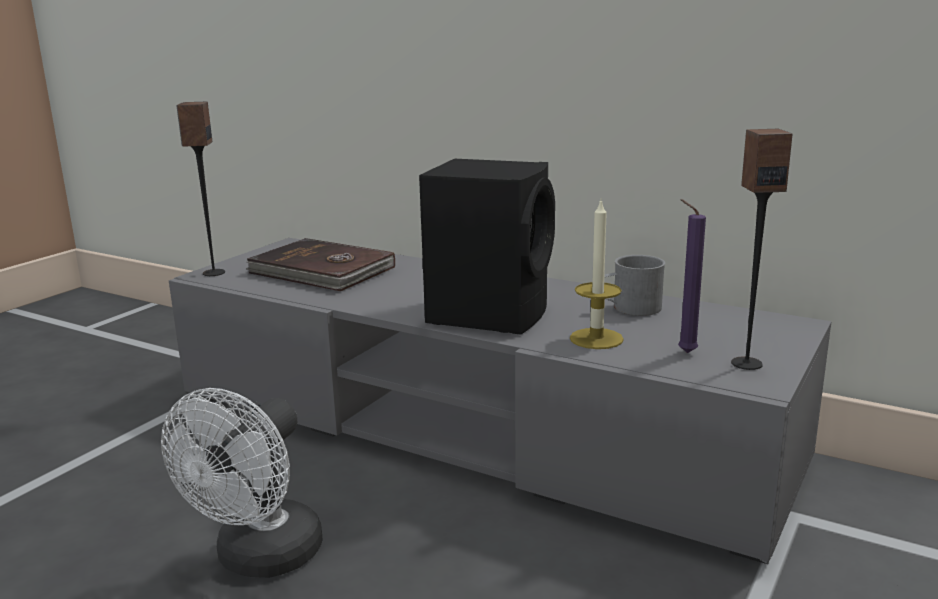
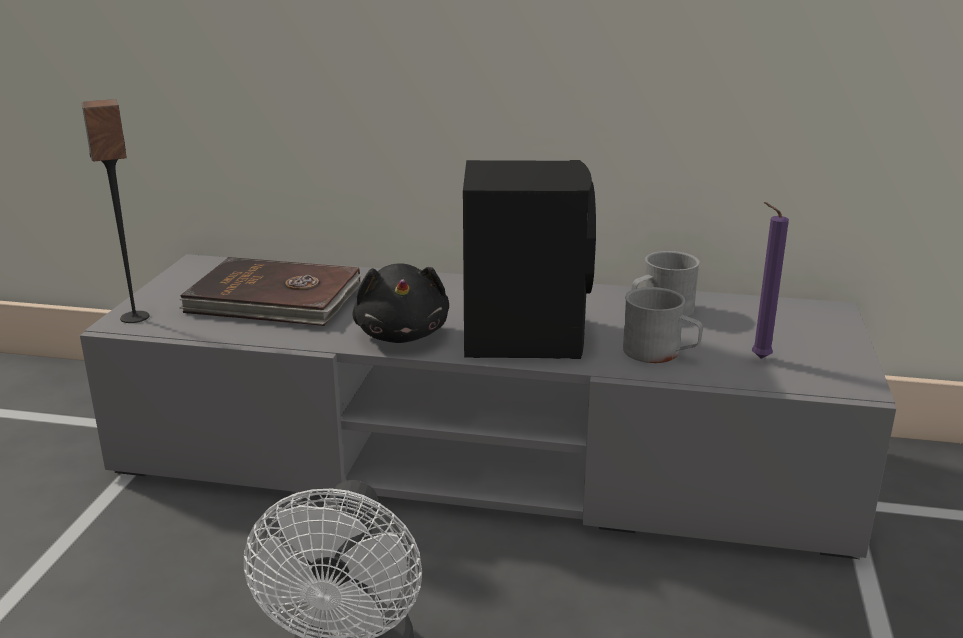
camera: 20 degrees left, 5 degrees up
candle [570,201,624,349] -> grey mug [623,287,703,363]
speaker [731,129,792,370] -> none
none -> black plush toy [352,263,449,343]

